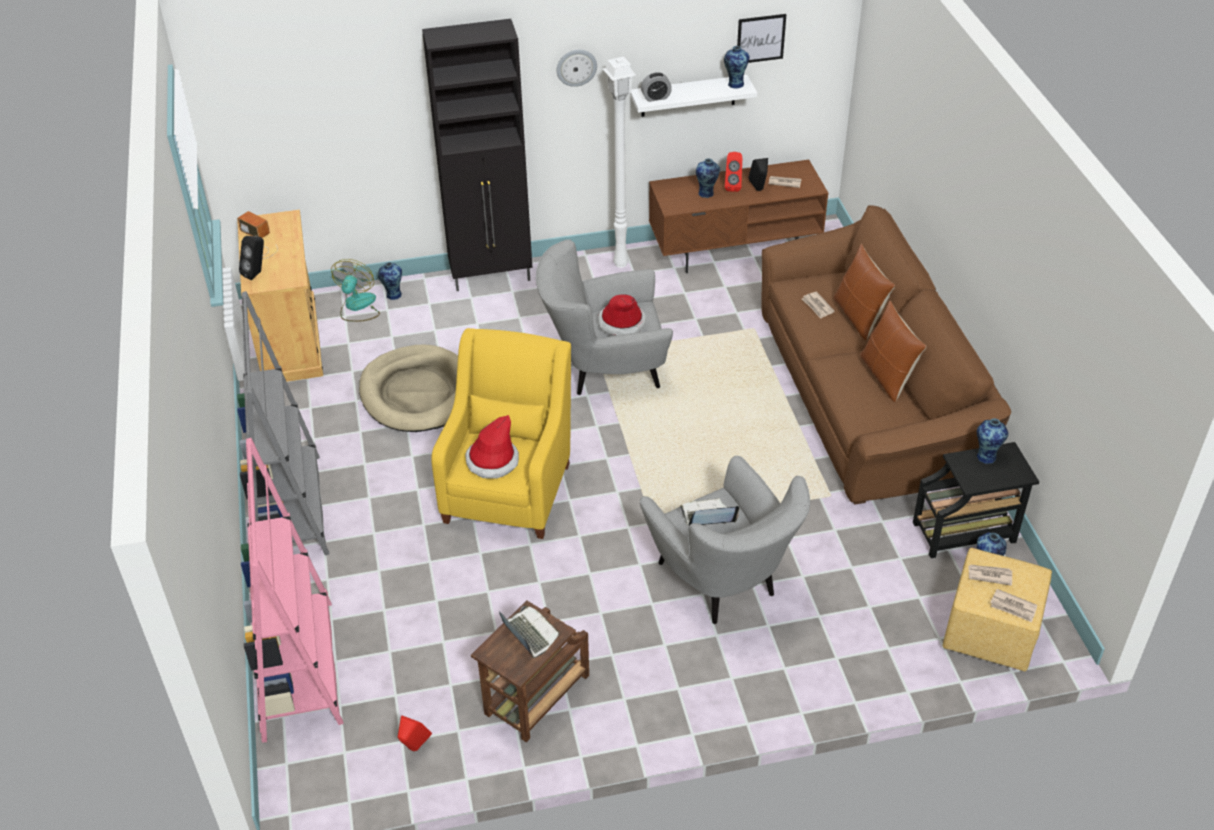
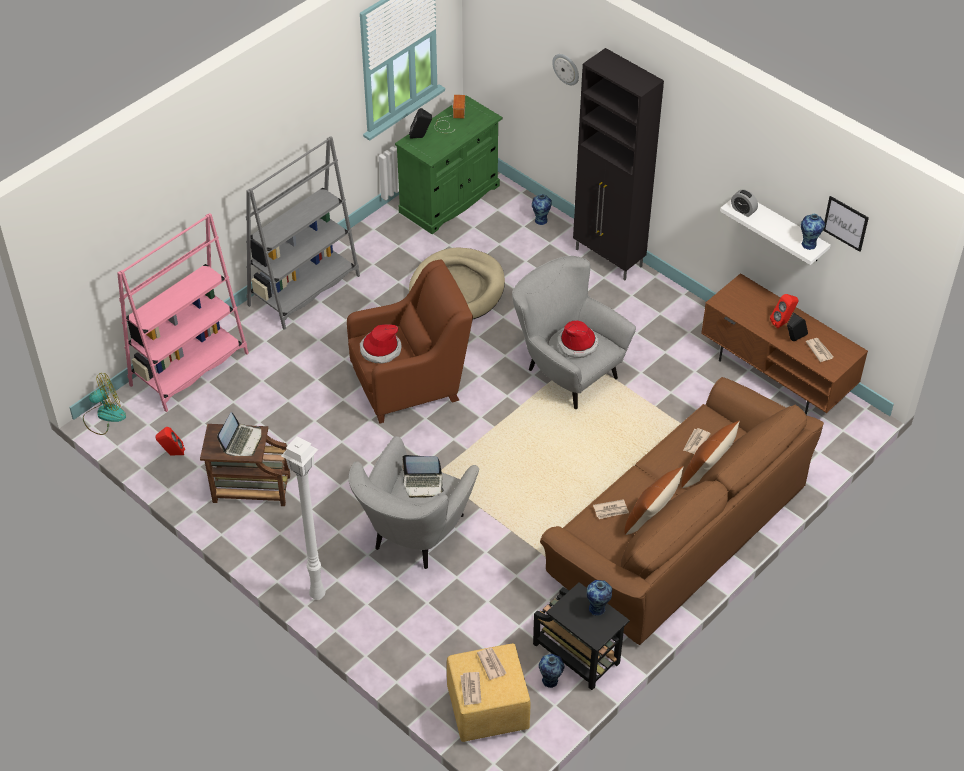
camera: 55 degrees right, 5 degrees up
beige cabinet [237,210,323,382] -> green cabinet [395,95,502,234]
fan [331,259,380,322] -> fan moved to [83,373,126,435]
yellow armchair [431,328,571,539] -> brown armchair [347,259,473,424]
wall clock [557,50,597,87] -> wall clock moved to [552,54,579,85]
white floor lamp [603,57,636,268] -> white floor lamp moved to [281,436,325,600]
laptop [679,498,739,526] -> laptop turned 135 degrees clockwise [402,455,444,498]
vase [696,158,720,198] -> none
none -> newspaper [593,499,629,519]

